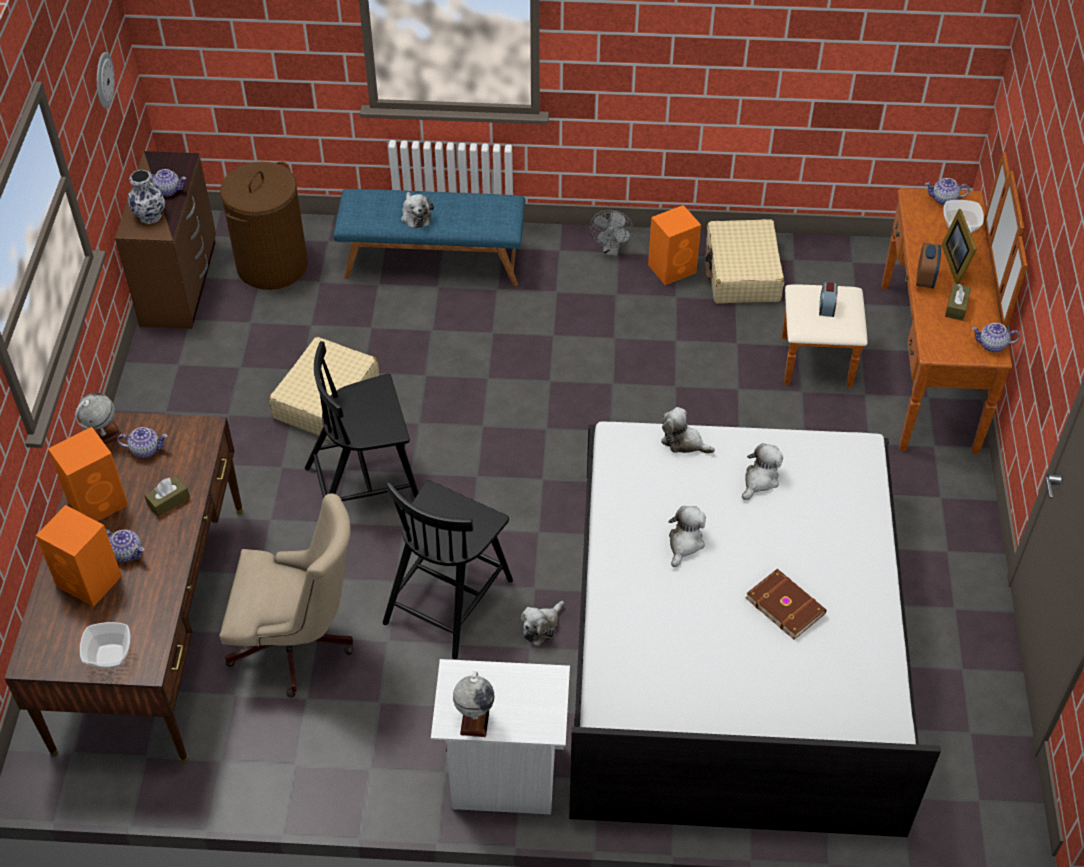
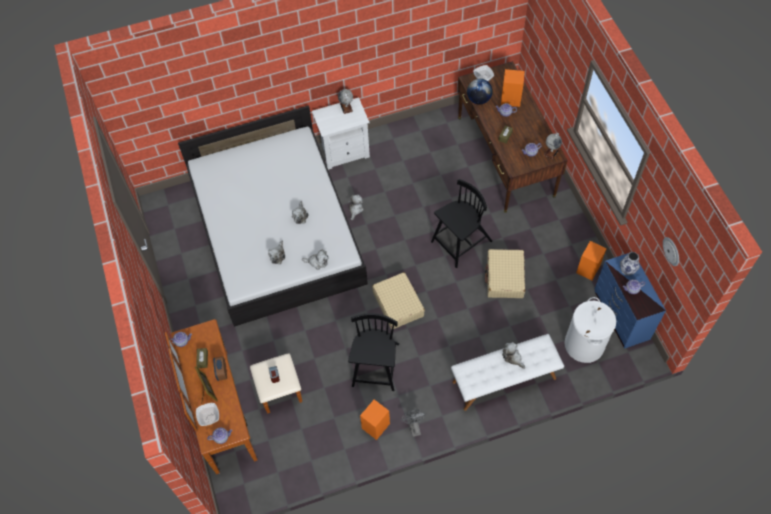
camera: 160 degrees right, 10 degrees up
orange speaker [48,427,128,521] -> orange speaker moved to [576,241,607,281]
brown dresser [115,151,216,329] -> blue dresser [595,253,666,349]
beige office chair [219,493,354,698] -> none
brown laundry basket [220,162,308,290] -> white laundry basket [565,297,616,363]
blue bench [333,189,525,286] -> white bench [451,334,564,411]
black chair [383,480,513,659] -> black chair moved to [348,313,399,391]
beige suitcase [705,219,784,303] -> beige suitcase moved to [372,272,425,329]
brown book [746,569,827,639] -> none
none -> globe [467,79,493,105]

